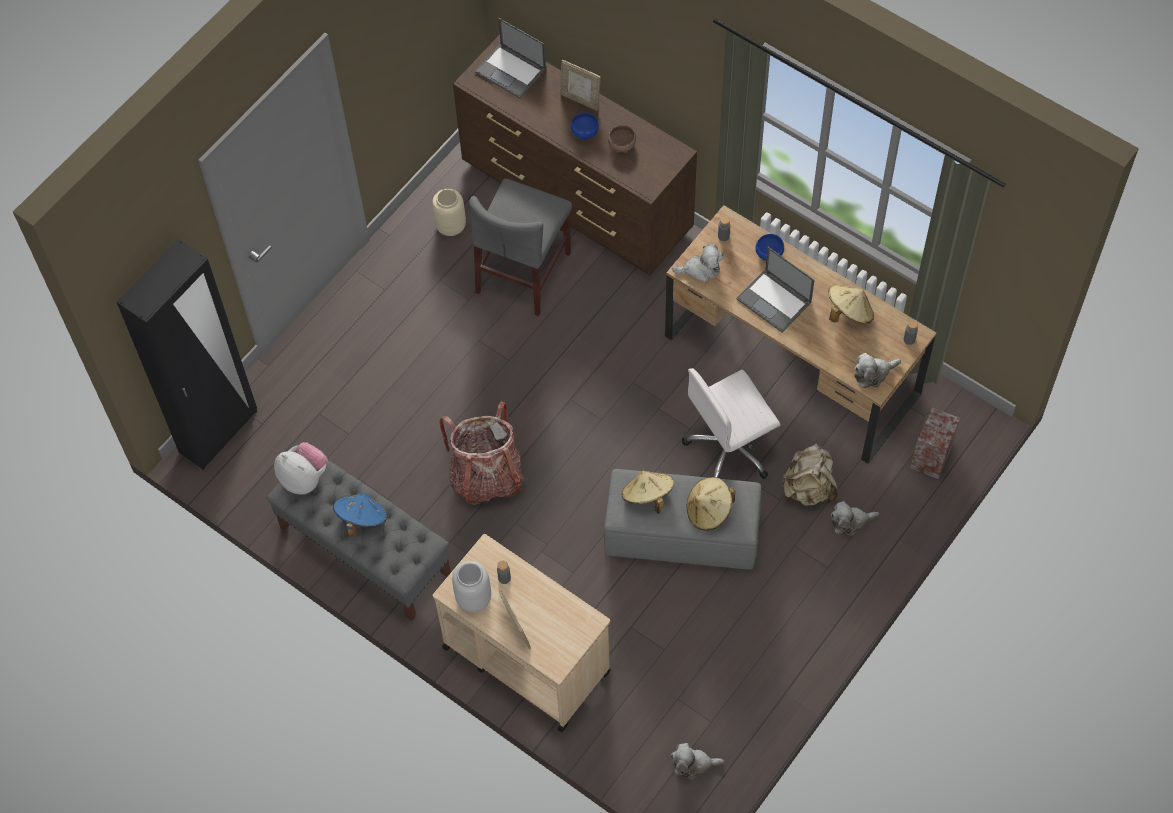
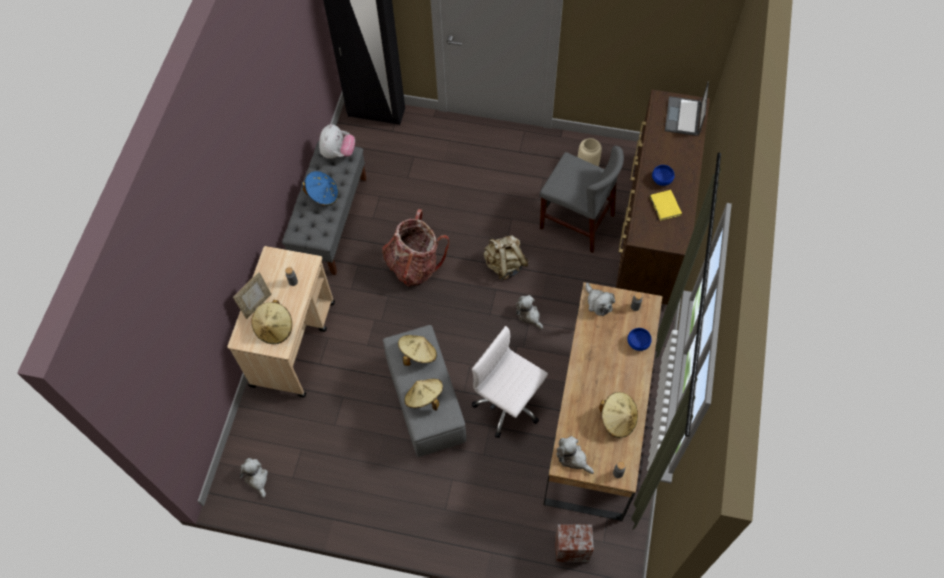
camera: 65 degrees right, 0 degrees up
grey vase [452,561,491,612] -> none
grey chair [469,178,572,316] -> grey chair turned 150 degrees counterclockwise [540,146,624,253]
picture frame [560,60,601,111] -> none
brown bowl [608,125,636,152] -> yellow book [650,190,682,221]
laptop [736,247,814,332] -> none
beige backpack [781,444,838,506] -> beige backpack moved to [484,235,528,280]
plush toy [831,501,879,536] -> plush toy moved to [516,295,543,329]
none -> beige hat [251,300,292,344]

